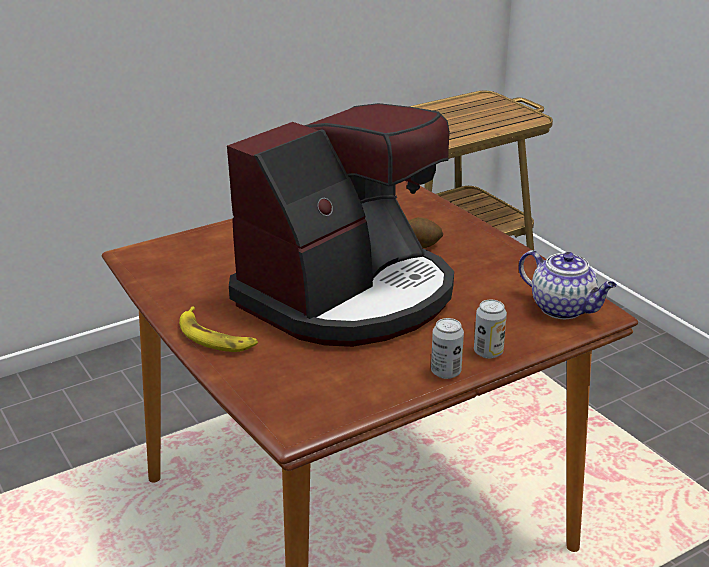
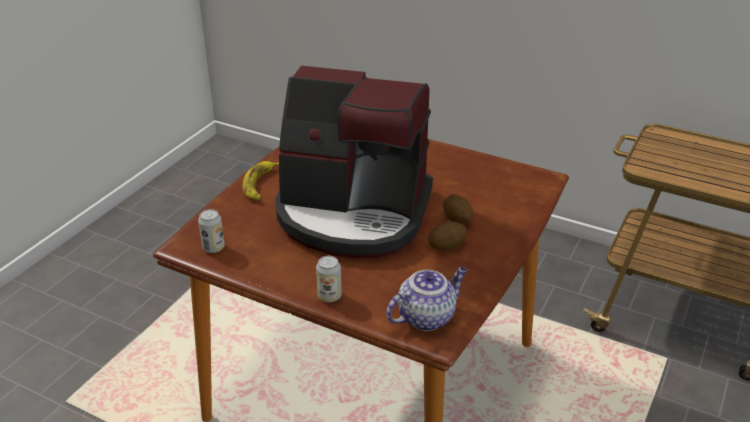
camera: 60 degrees right, 5 degrees up
can [431,318,464,379] -> can moved to [198,209,225,253]
teapot [519,250,617,319] -> teapot turned 135 degrees counterclockwise [386,267,467,331]
none -> potato [428,221,467,250]

